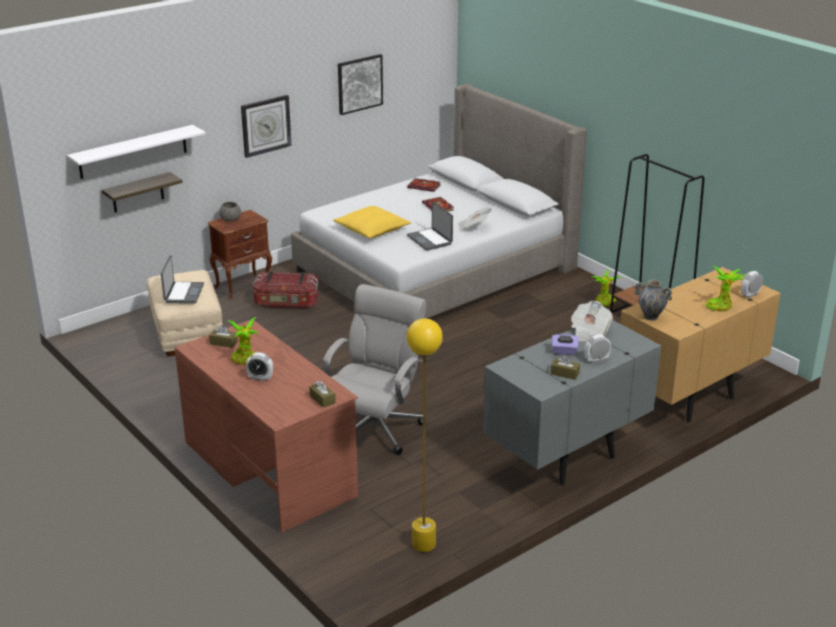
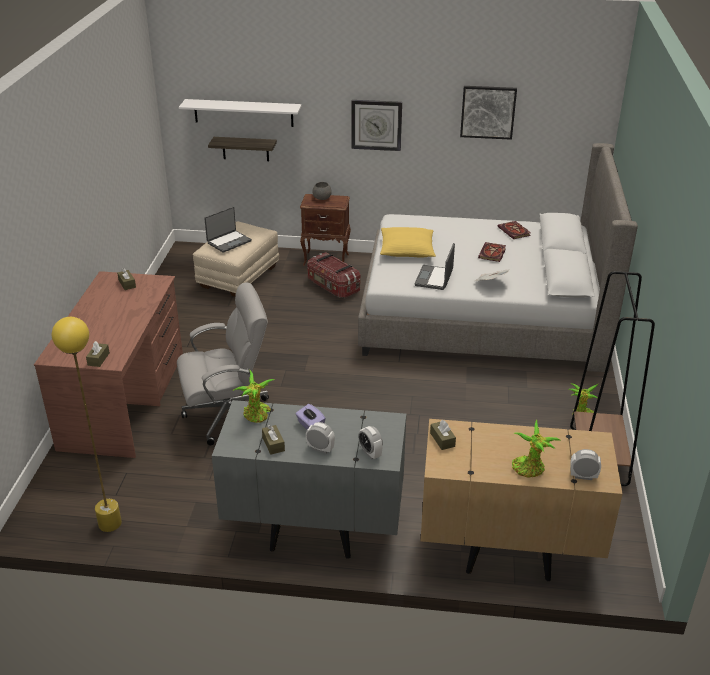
camera: 45 degrees right, 5 degrees up
potted plant [228,317,258,365] -> potted plant moved to [233,370,275,423]
alarm clock [246,352,273,381] -> alarm clock moved to [358,426,383,459]
newspaper [571,301,613,341] -> none
vase [634,280,673,321] -> brown tissue box [430,420,456,450]

